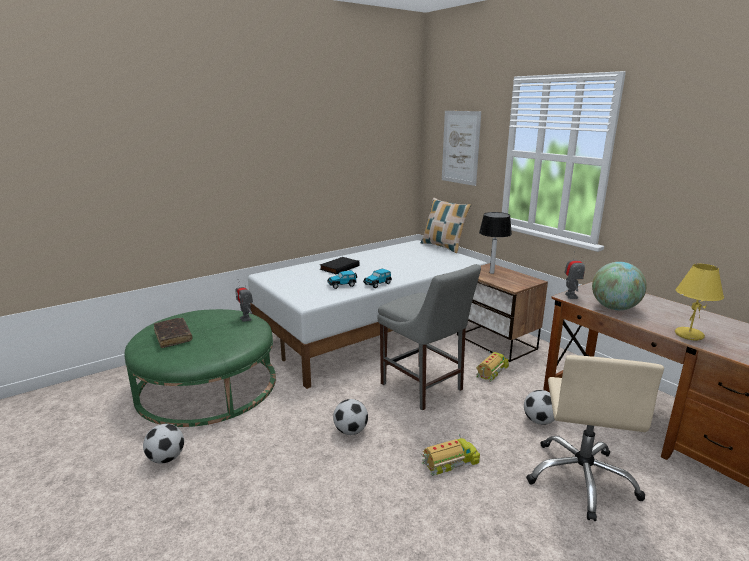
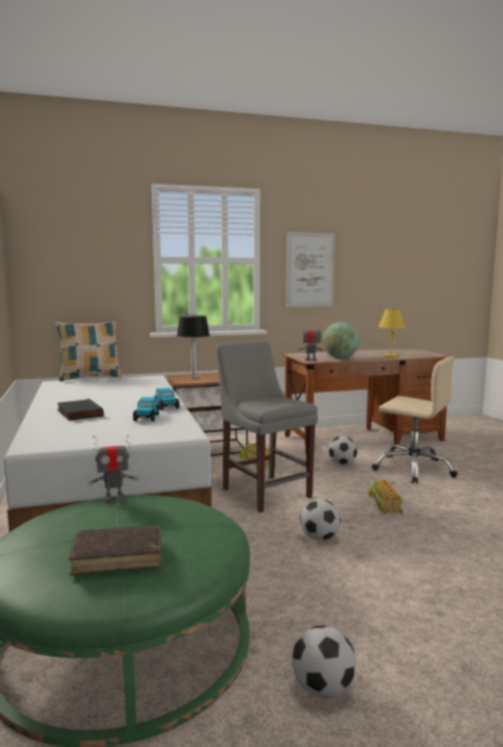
camera: 70 degrees left, 10 degrees down
grey chair [377,264,481,411] -> grey chair turned 105 degrees counterclockwise [216,341,318,513]
picture [442,111,481,186] -> picture moved to [286,232,335,307]

